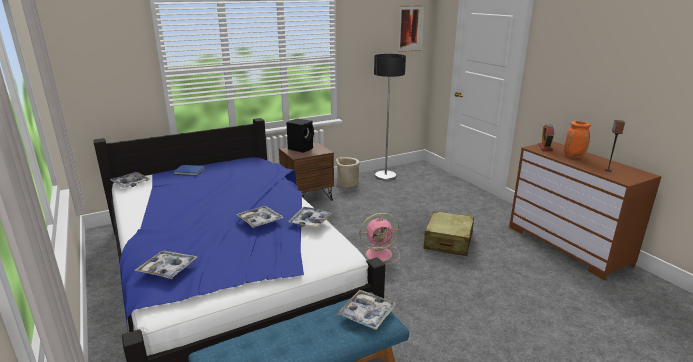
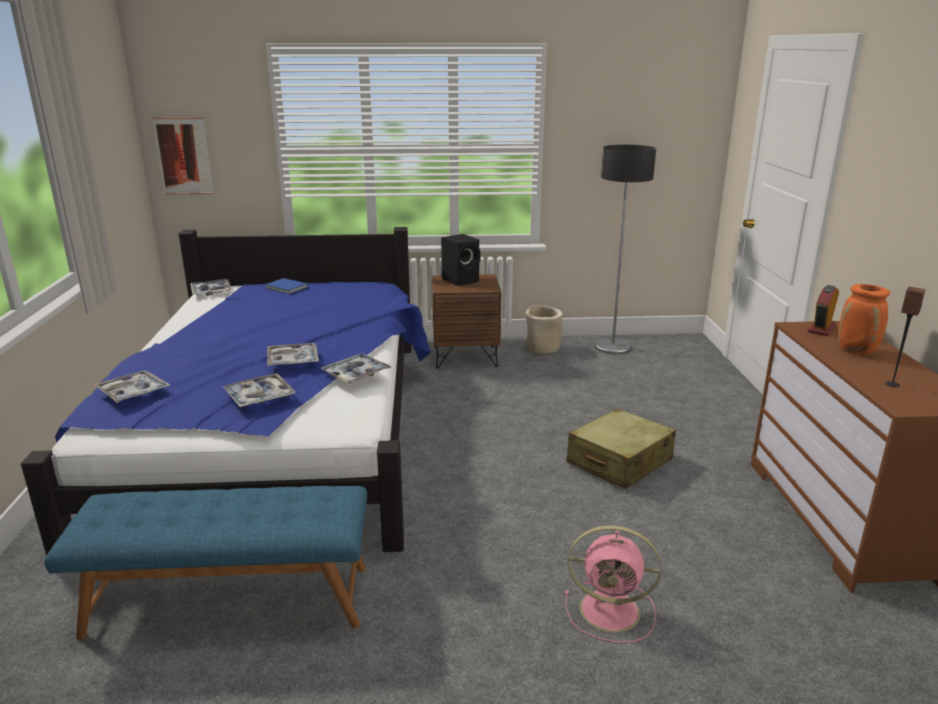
camera: 25 degrees right, 0 degrees up
tray [337,290,396,330] -> tray moved to [223,373,296,407]
pink fan [360,213,400,265] -> pink fan moved to [565,525,661,643]
picture [399,5,425,52] -> picture moved to [152,117,214,195]

